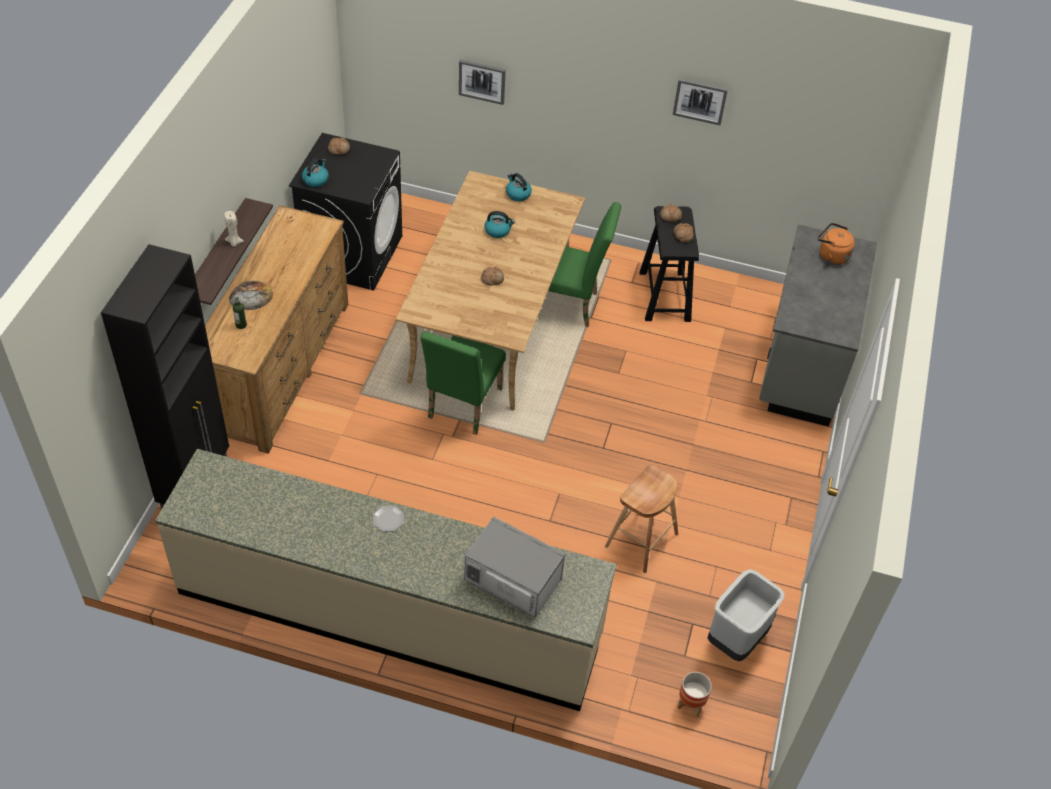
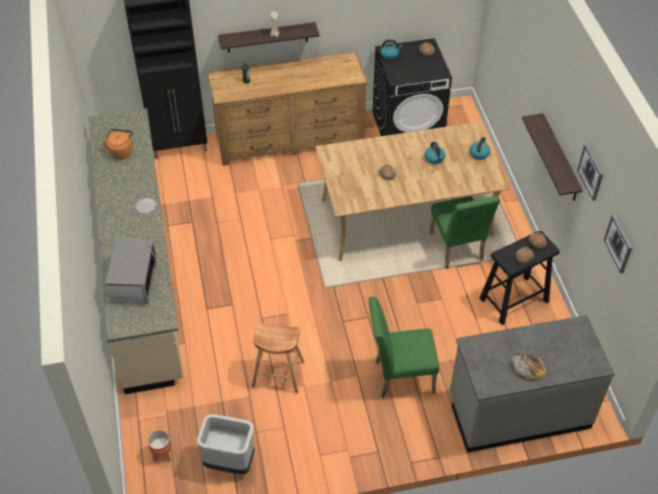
camera: 65 degrees right, 0 degrees up
bread [229,281,273,310] -> bread moved to [509,352,547,382]
green chair [420,331,506,435] -> green chair moved to [368,296,439,398]
picture [459,59,506,105] -> picture moved to [604,214,632,273]
orange kettle [818,223,855,265] -> orange kettle moved to [101,129,133,160]
none -> shelf [522,113,583,201]

